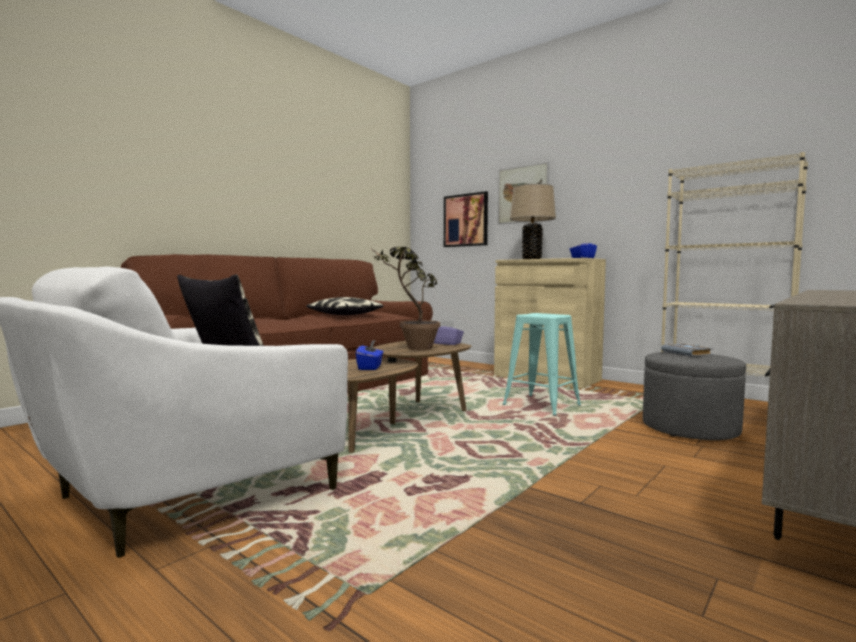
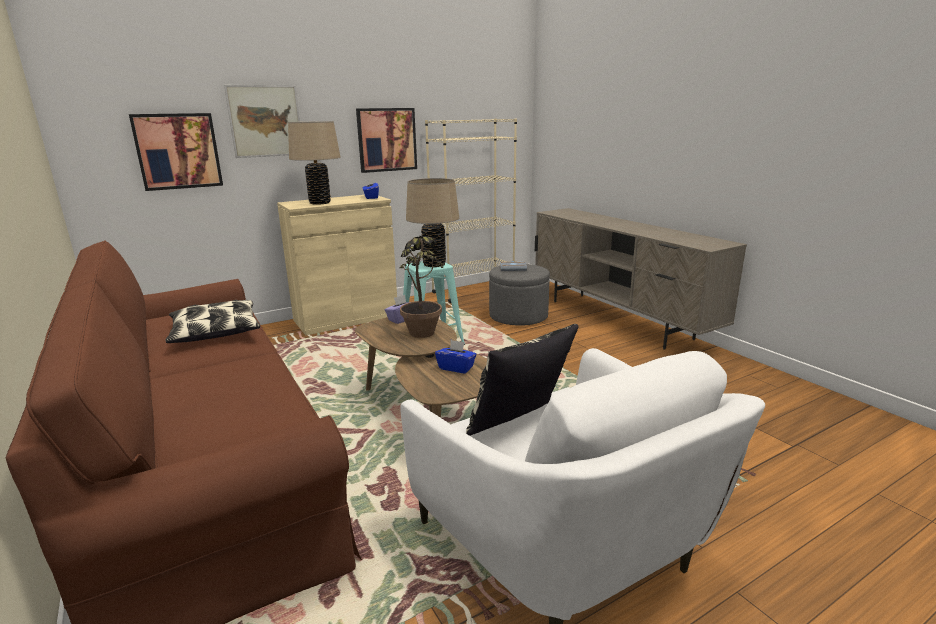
camera: 70 degrees left, 15 degrees up
none -> picture [356,108,417,173]
none -> beige table lamp [406,178,459,267]

